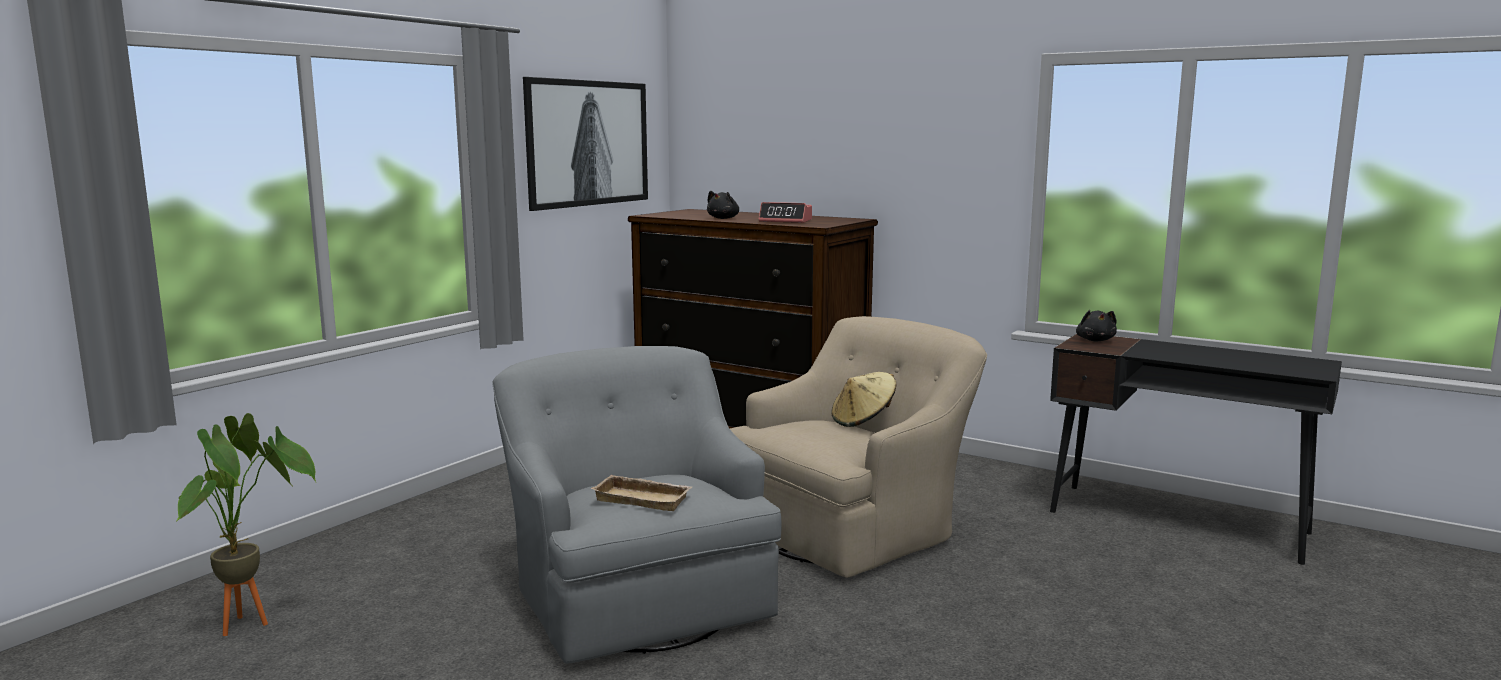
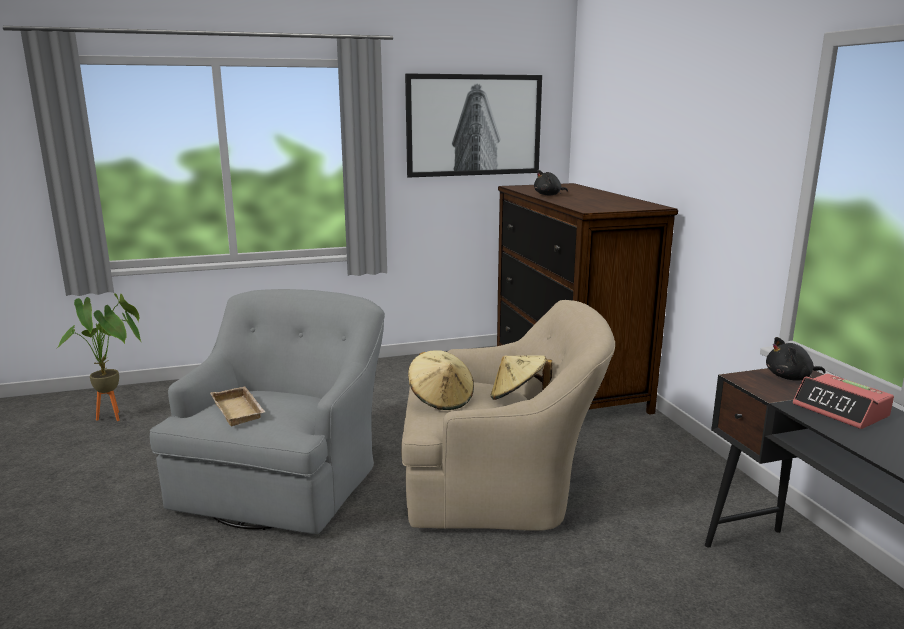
camera: 40 degrees right, 5 degrees up
alarm clock [758,202,812,223] -> alarm clock moved to [793,374,894,429]
black plush toy [1076,310,1117,341] -> black plush toy turned 45 degrees clockwise [766,337,826,381]
none -> beige hat [408,350,474,410]

